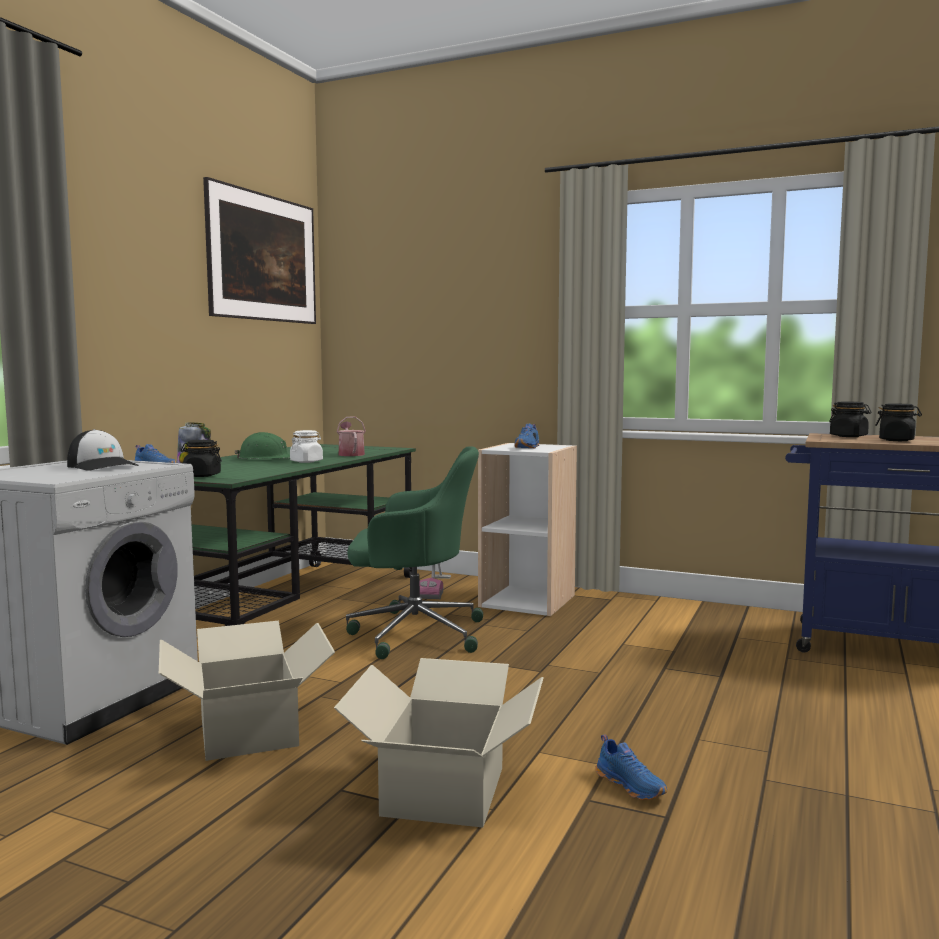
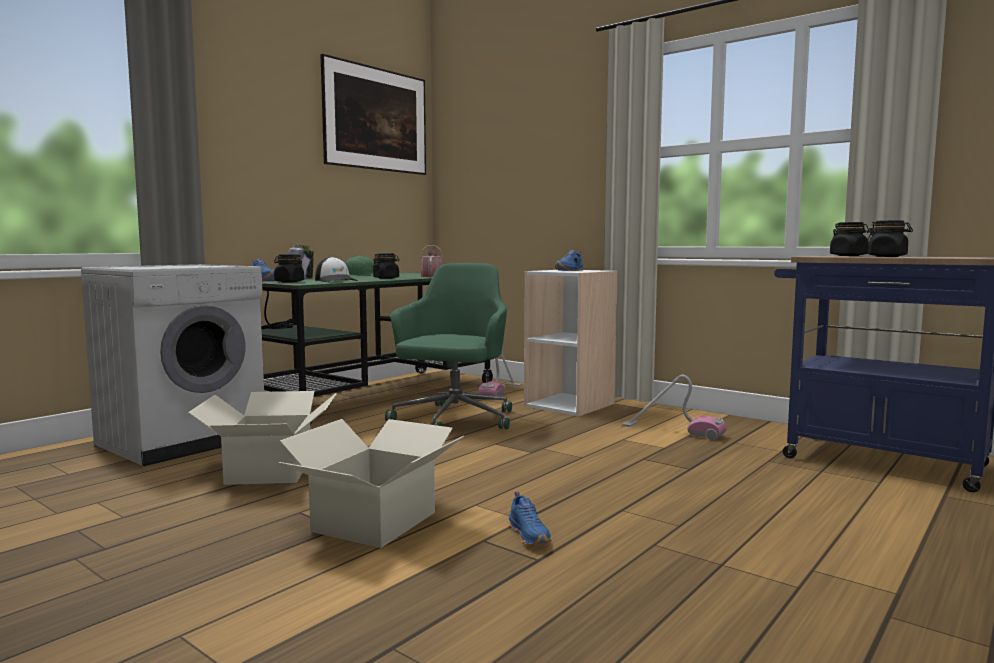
camera: 15 degrees right, 0 degrees up
cap [67,429,139,471] -> cap moved to [315,257,358,282]
white jar [290,430,323,463] -> black jar [373,253,399,279]
green office chair [346,447,483,659] -> green office chair turned 90 degrees counterclockwise [385,263,512,429]
none -> vacuum cleaner [622,375,727,440]

